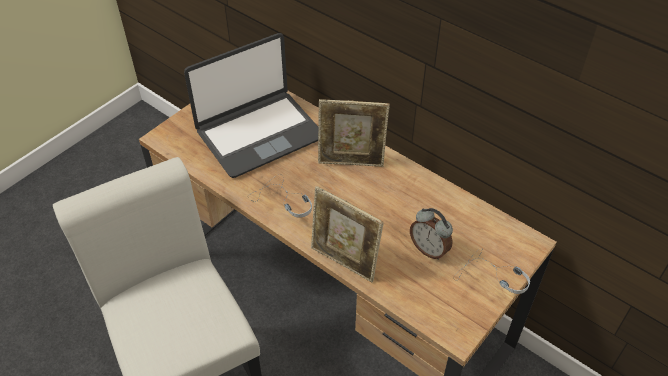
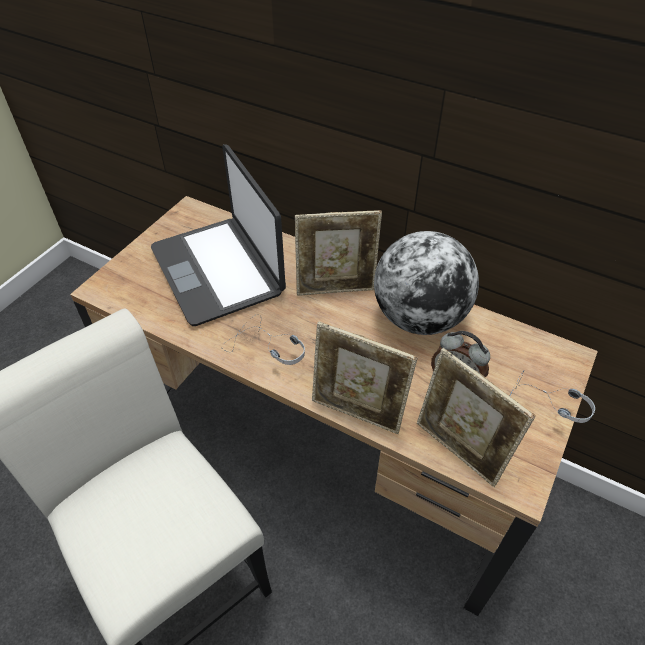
camera: 10 degrees left, 0 degrees up
laptop [184,33,318,178] -> laptop turned 105 degrees clockwise [151,144,286,326]
none -> globe [374,231,479,335]
none -> picture frame [417,348,535,487]

